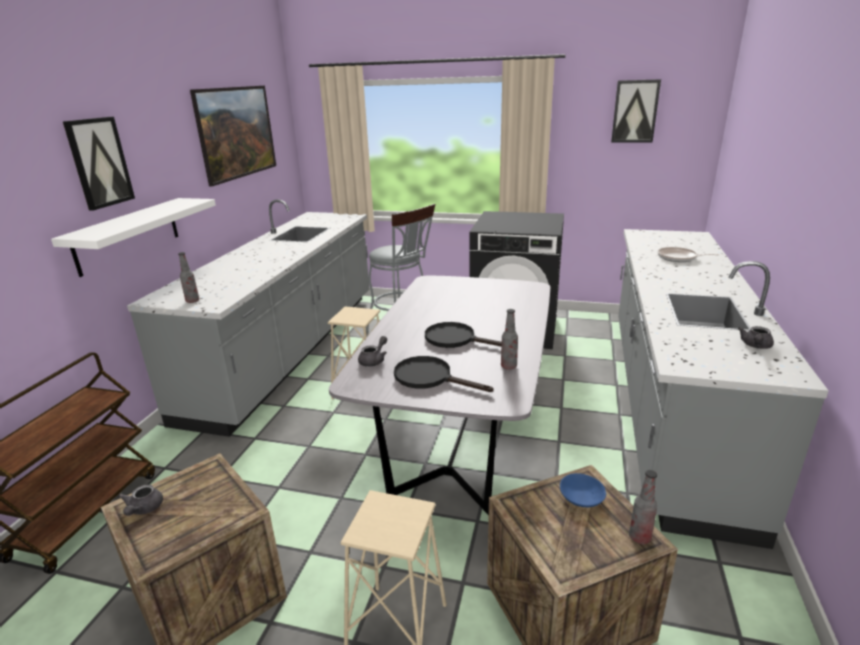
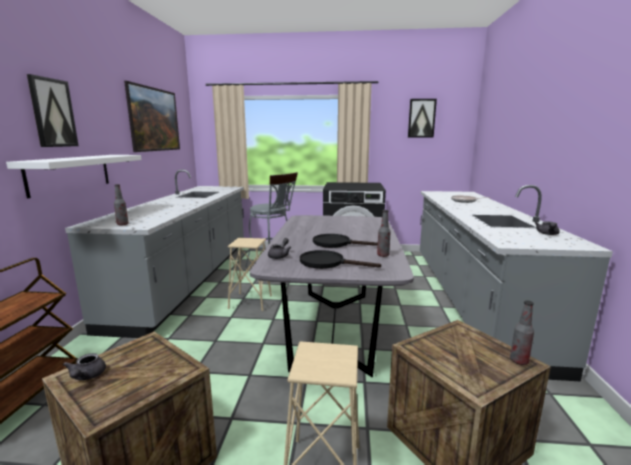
camera: 10 degrees left, 10 degrees down
blue bowl [560,473,606,507] -> none

